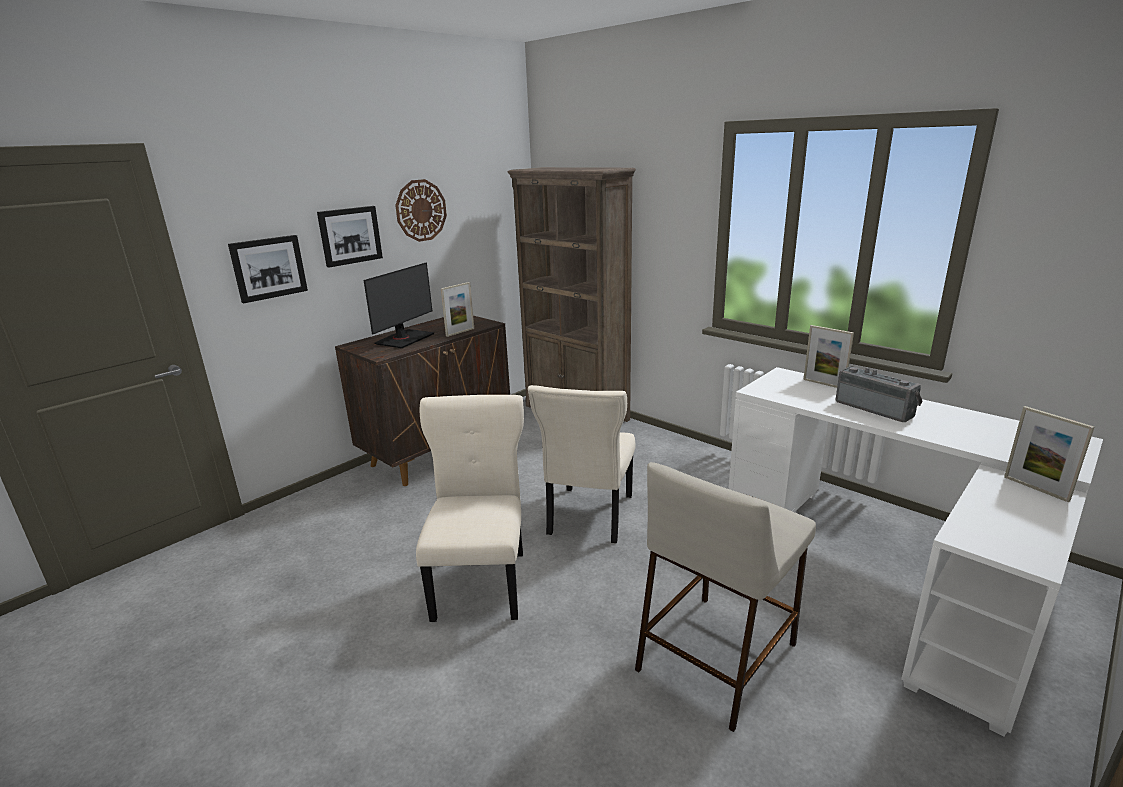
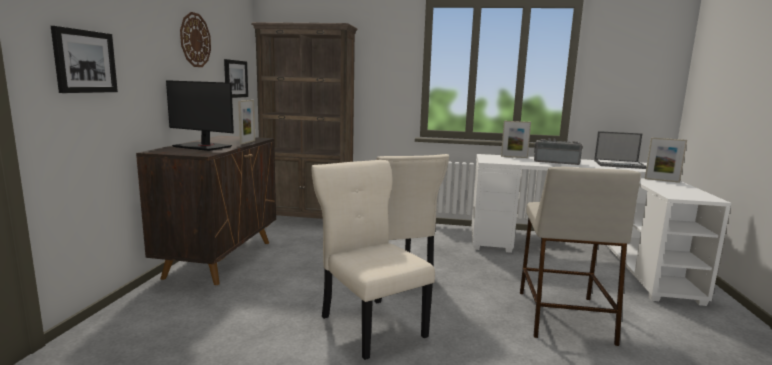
camera: 35 degrees left, 10 degrees down
picture [317,206,383,268] -> picture moved to [224,59,248,98]
monitor [364,262,435,348] -> monitor turned 120 degrees clockwise [166,80,234,151]
none -> laptop [594,131,647,169]

